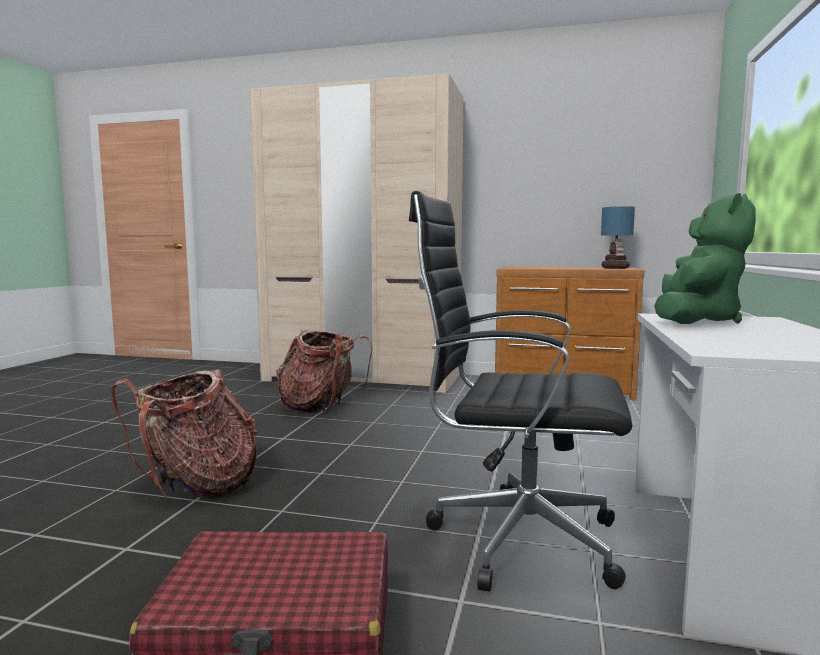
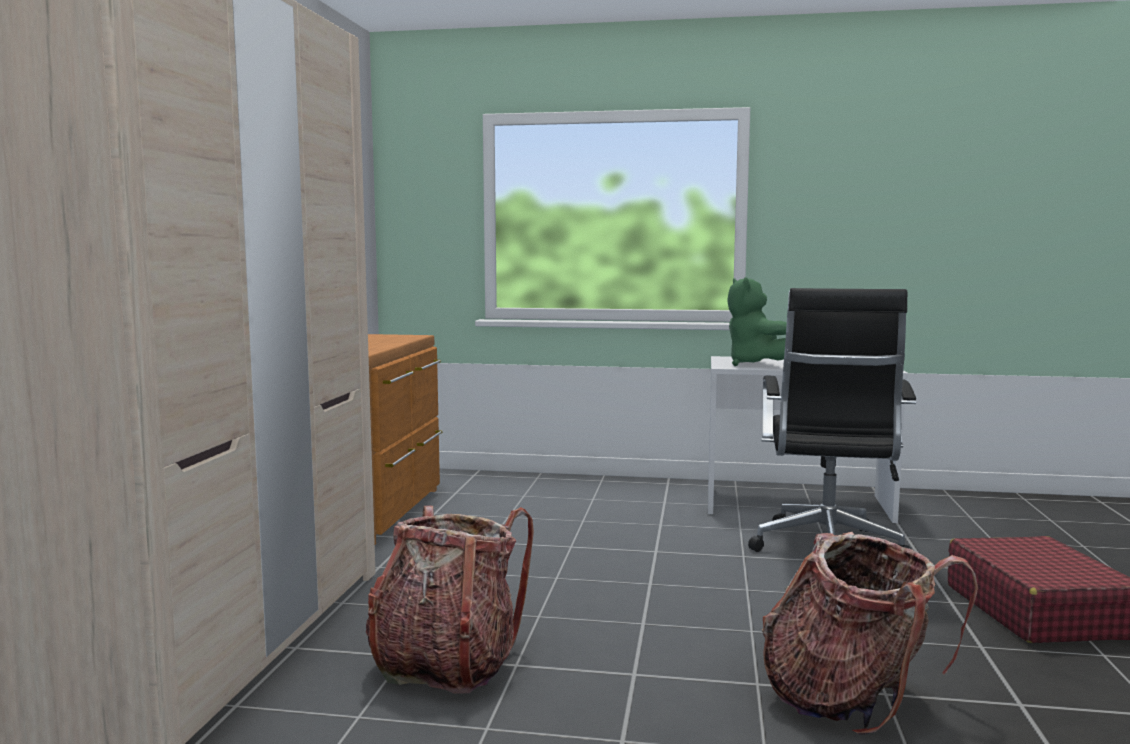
camera: 95 degrees left, 0 degrees up
table lamp [601,206,635,269] -> none
green plush toy [654,193,756,324] -> green plush toy turned 135 degrees counterclockwise [727,277,787,366]

